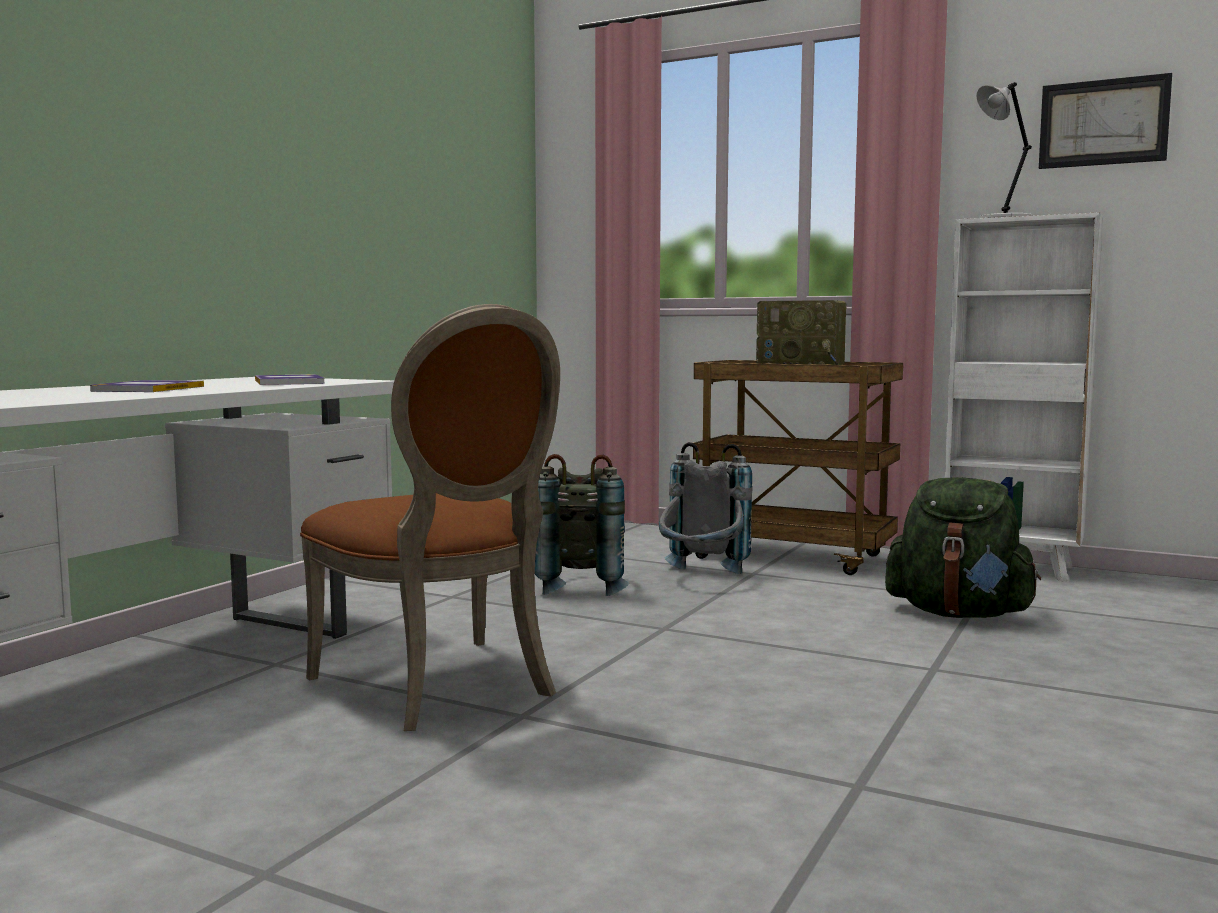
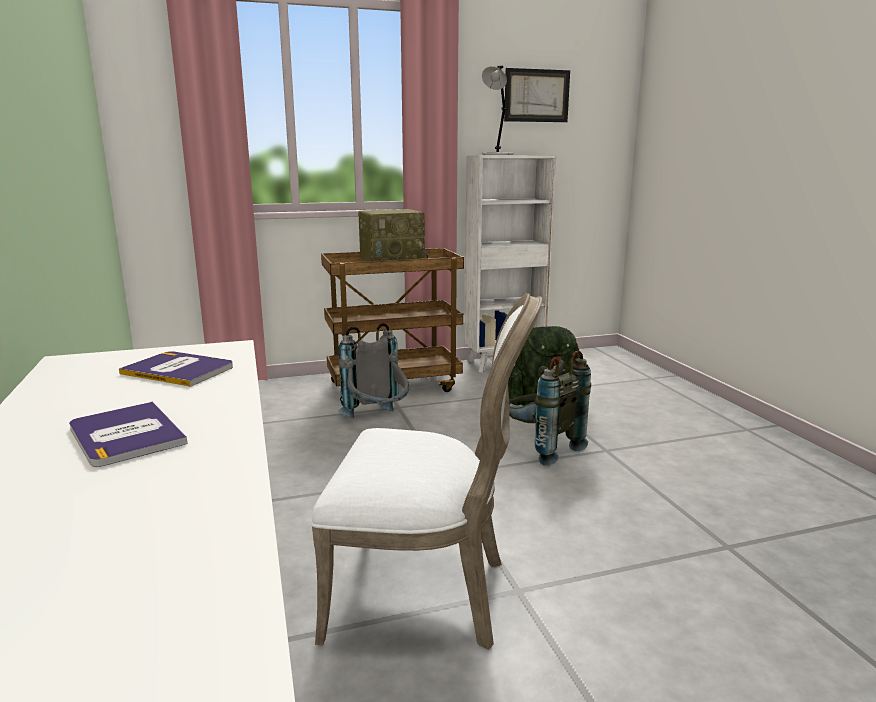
camera: 45 degrees left, 10 degrees up
brown chair [300,304,560,731] -> white chair [311,293,542,650]
grey backpack [535,454,629,596] -> grey backpack moved to [509,351,591,466]

